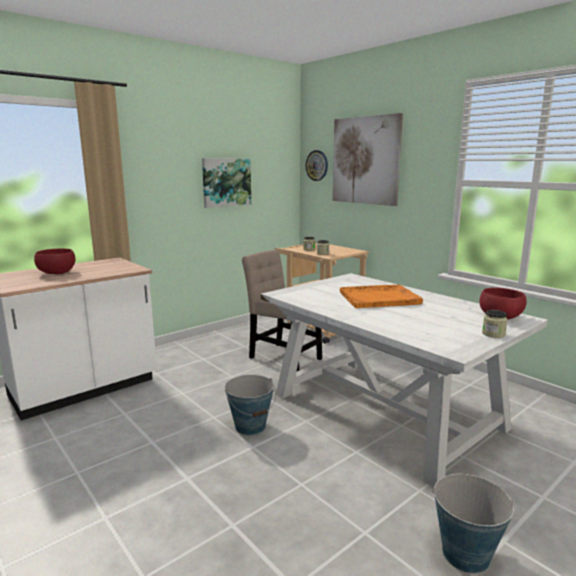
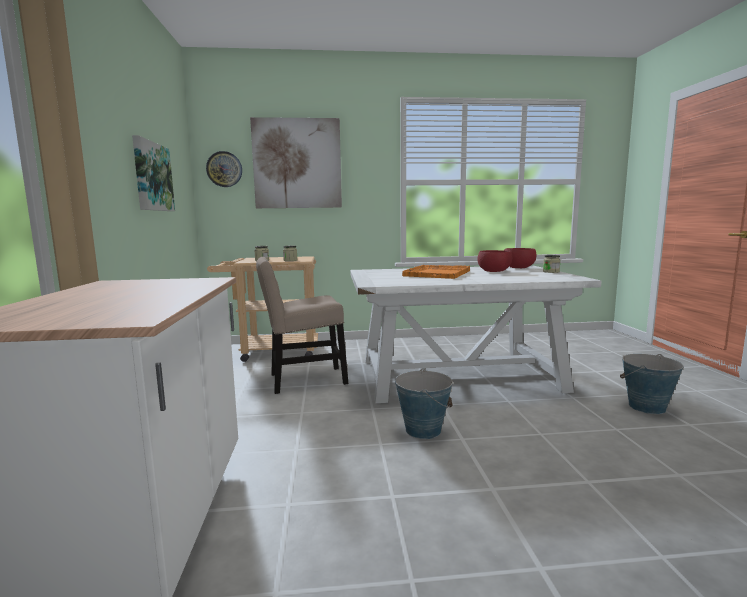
camera: 55 degrees left, 5 degrees down
red bowl [34,248,75,274] -> red bowl moved to [477,250,512,272]

